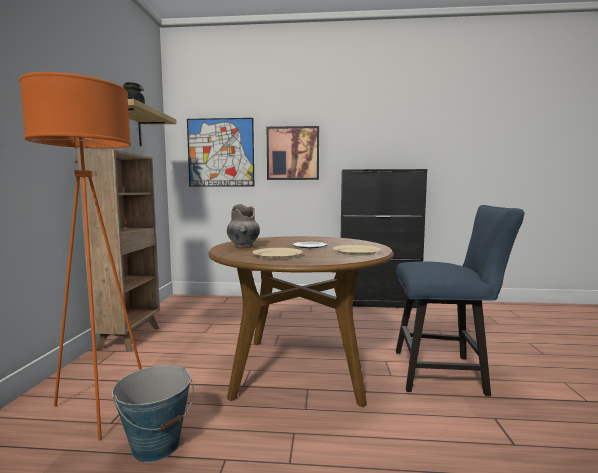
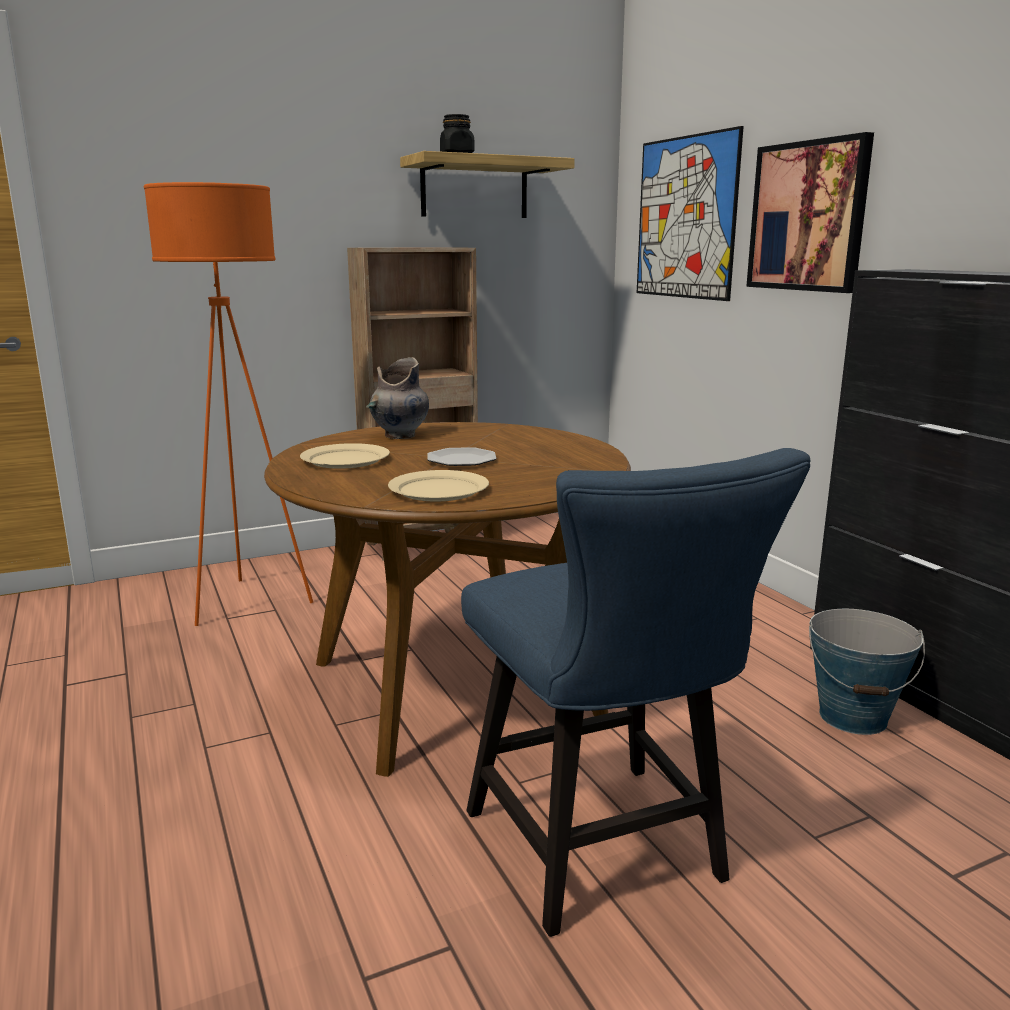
camera: 60 degrees right, 10 degrees up
bucket [112,365,194,463] -> bucket moved to [809,609,925,735]

